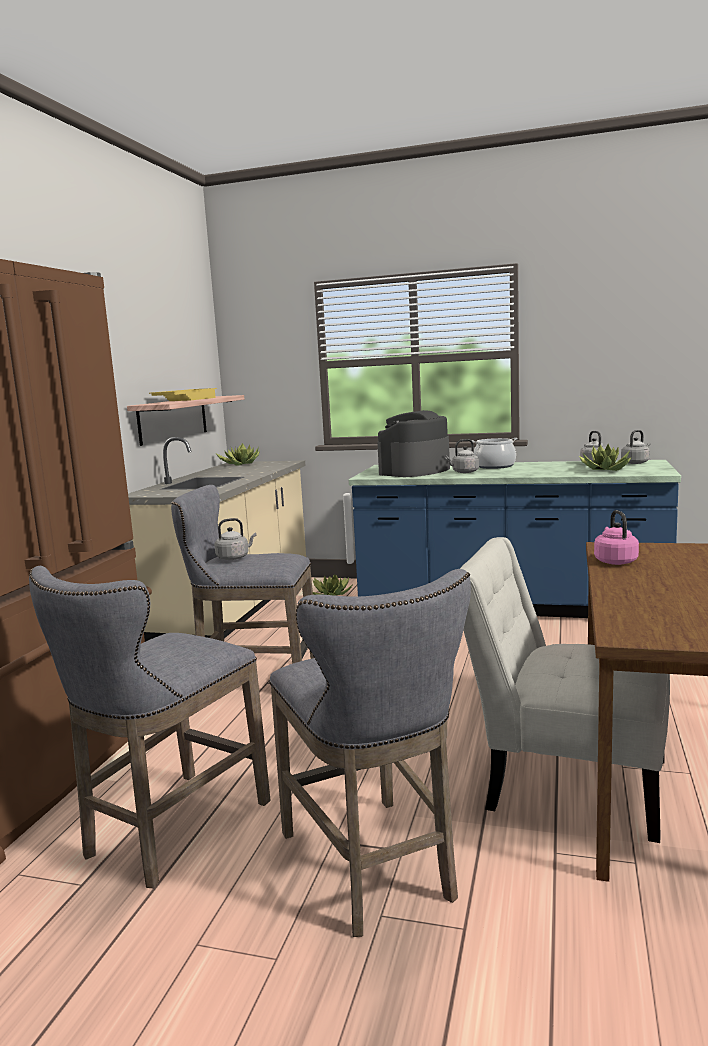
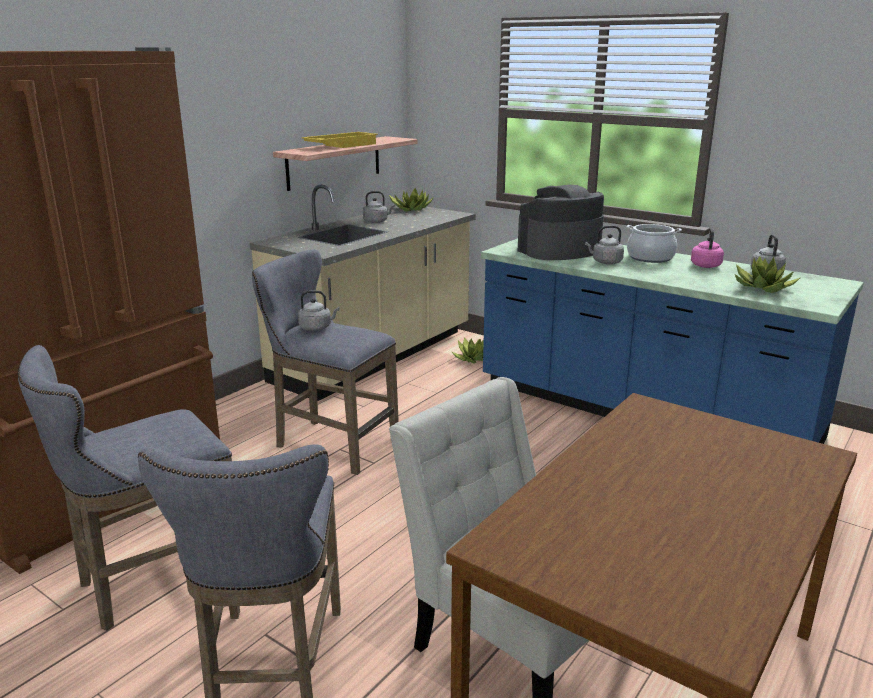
camera: 20 degrees right, 10 degrees up
pink kettle [594,510,639,565] -> pink kettle moved to [691,228,724,268]
grey kettle [621,430,650,464] -> grey kettle moved to [363,191,395,223]

